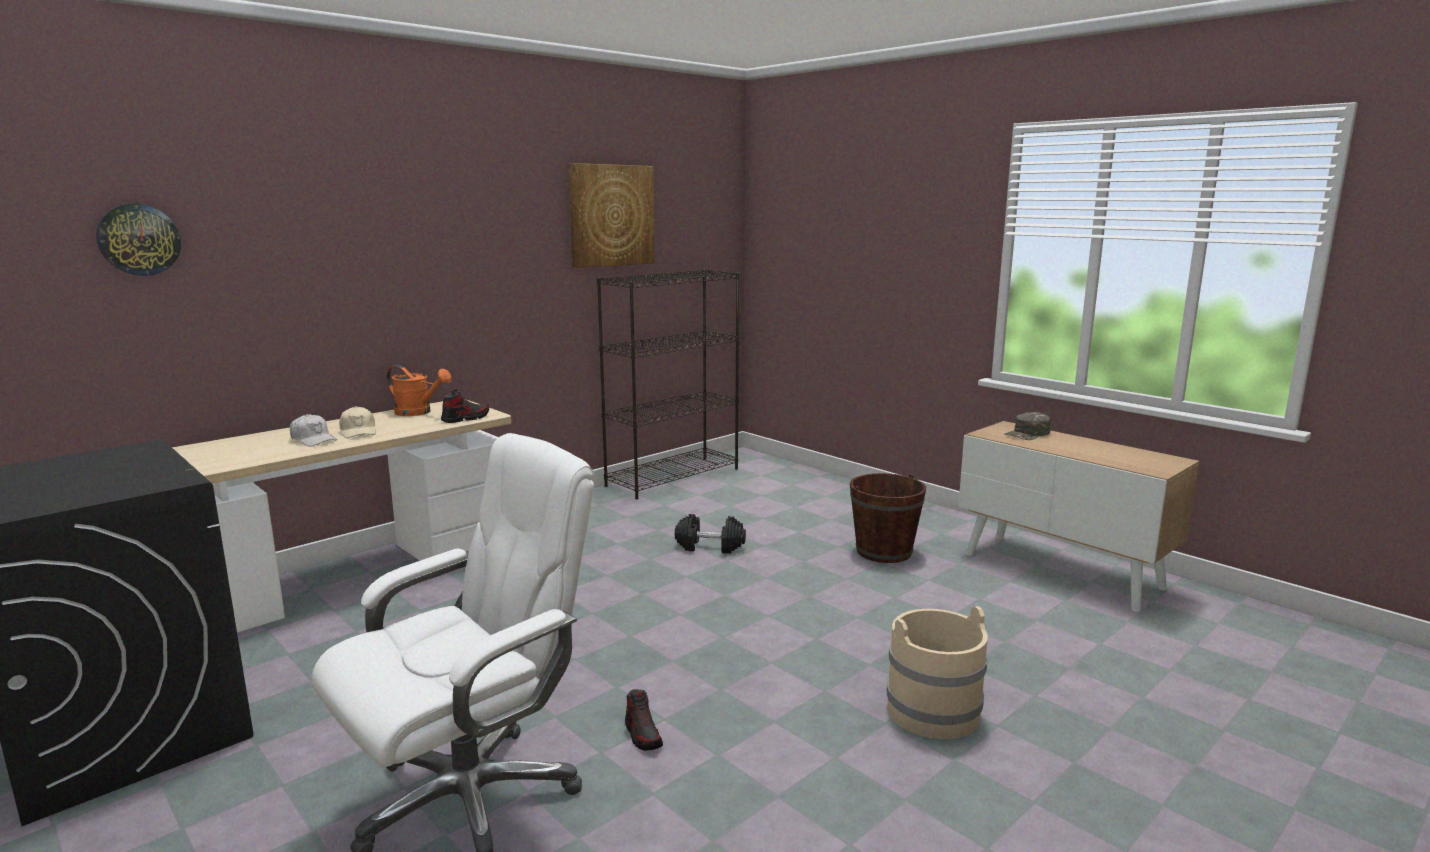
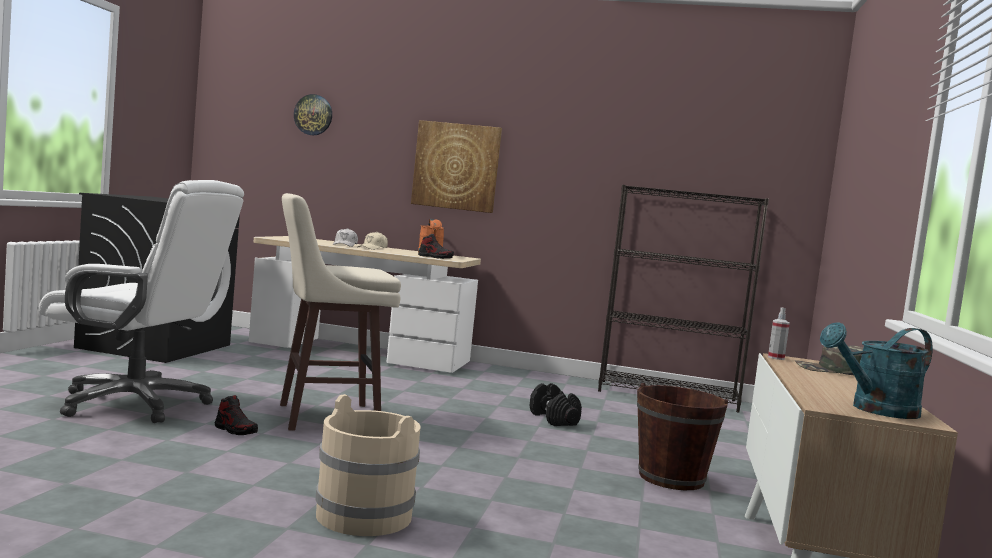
camera: 55 degrees right, 10 degrees down
picture [569,163,654,268] -> picture moved to [411,120,502,213]
shoe [625,689,663,751] -> shoe turned 90 degrees counterclockwise [215,395,258,435]
none -> beige stool [280,193,401,431]
none -> spray bottle [768,307,790,360]
none -> turquoise watering can [820,322,933,419]

